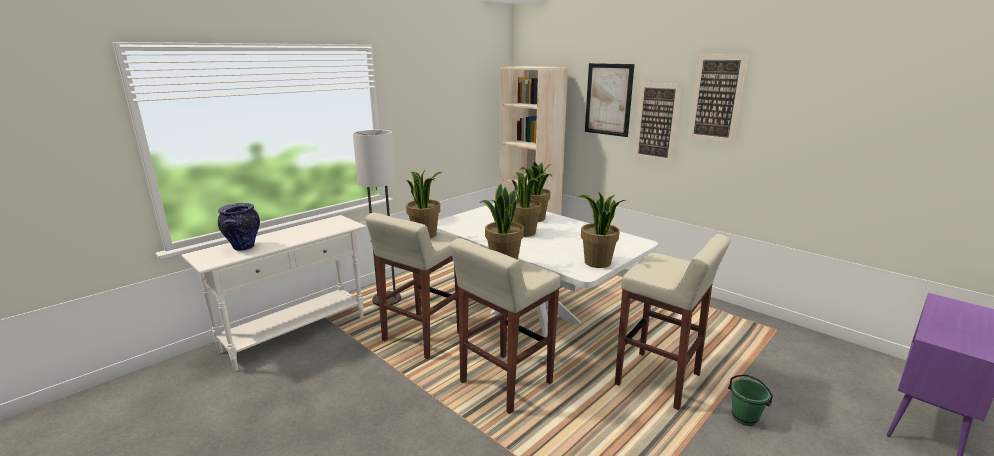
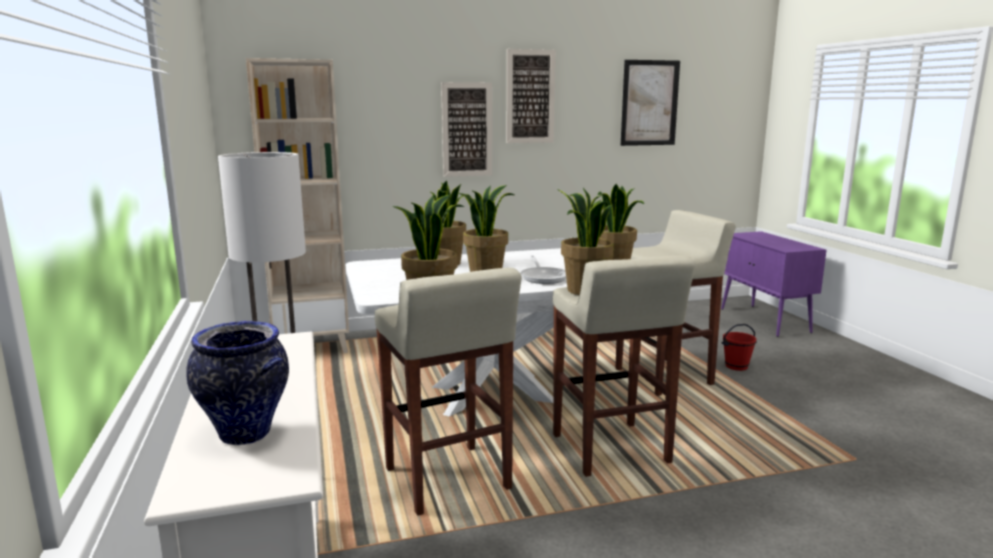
camera: 60 degrees left, 5 degrees down
picture [585,63,635,137] -> picture moved to [621,60,680,146]
green bucket [728,375,773,426] -> red bucket [722,324,757,371]
none -> frying pan [521,255,566,284]

